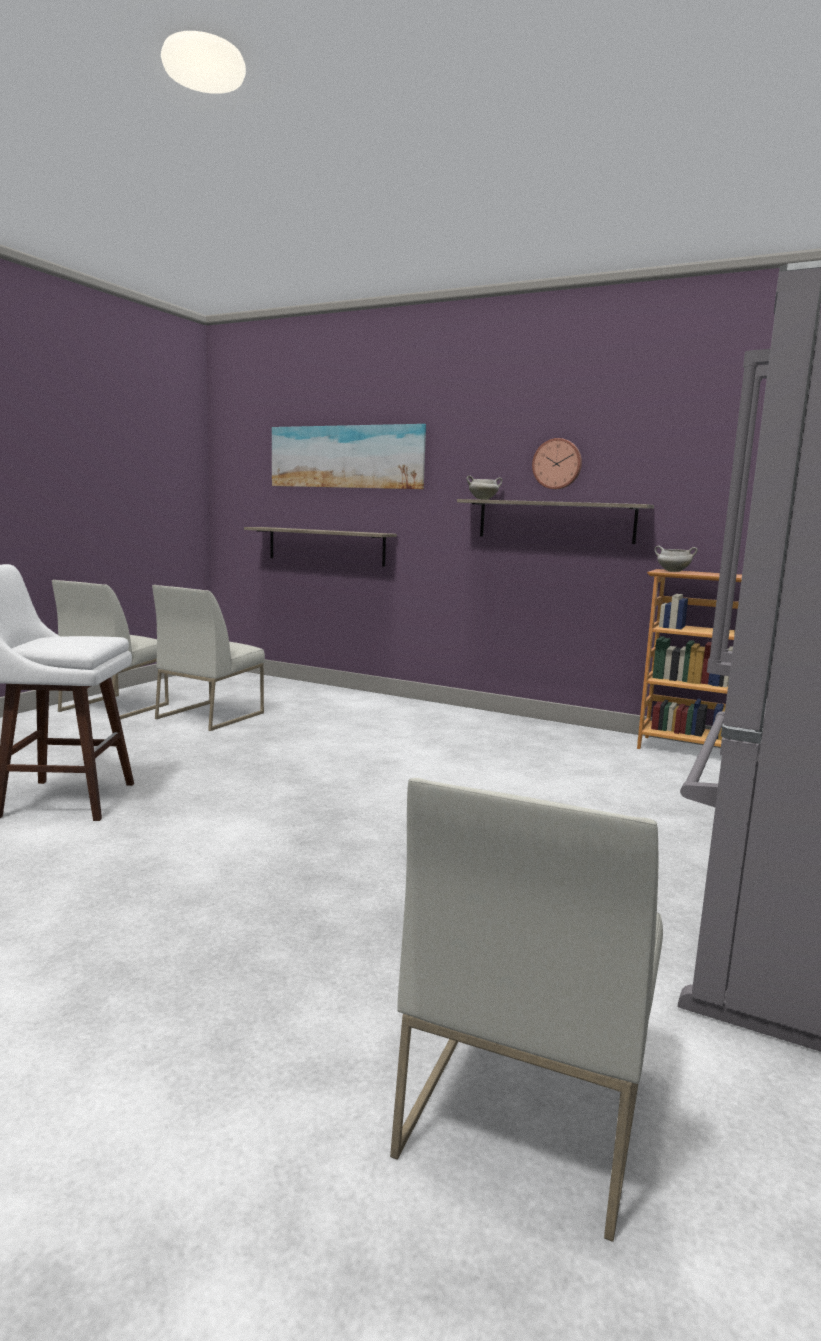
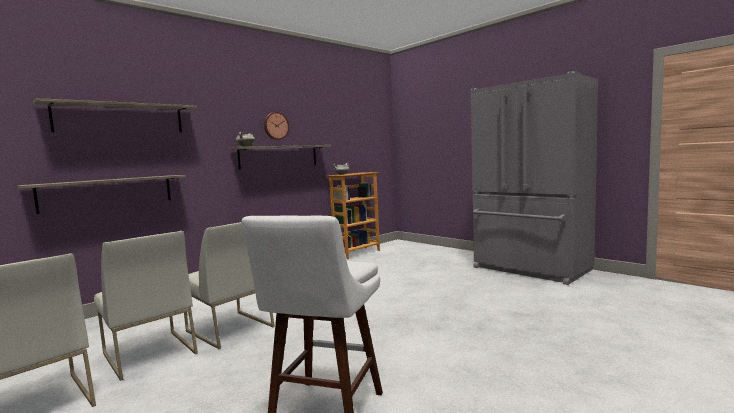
camera: 70 degrees left, 5 degrees down
picture [272,424,426,489] -> shelf [33,98,197,133]
white chair [390,778,663,1242] -> white chair moved to [184,222,275,349]

